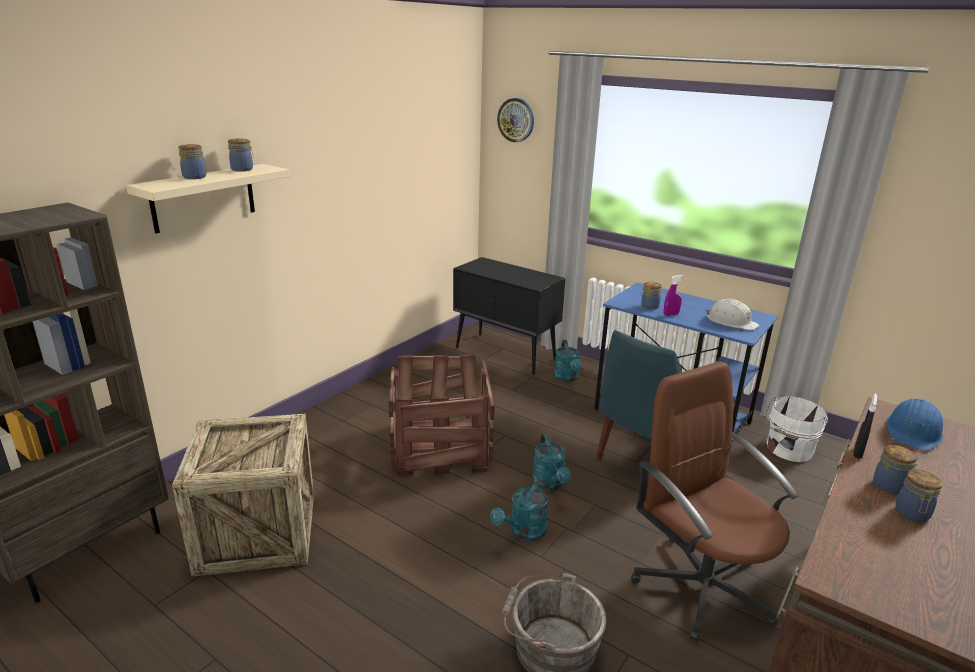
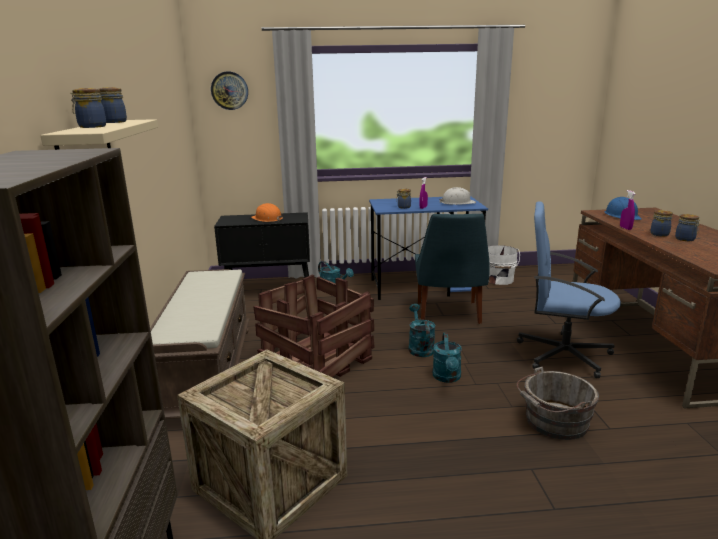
camera: 40 degrees left, 5 degrees down
turquoise watering can [532,433,571,491] -> turquoise watering can turned 135 degrees counterclockwise [409,304,435,357]
brown office chair [631,362,798,641] -> blue office chair [517,201,621,378]
black spray bottle [854,394,877,459] -> purple spray bottle [620,190,635,230]
none -> brown bench [150,269,250,419]
none -> orange hard hat [251,203,283,222]

